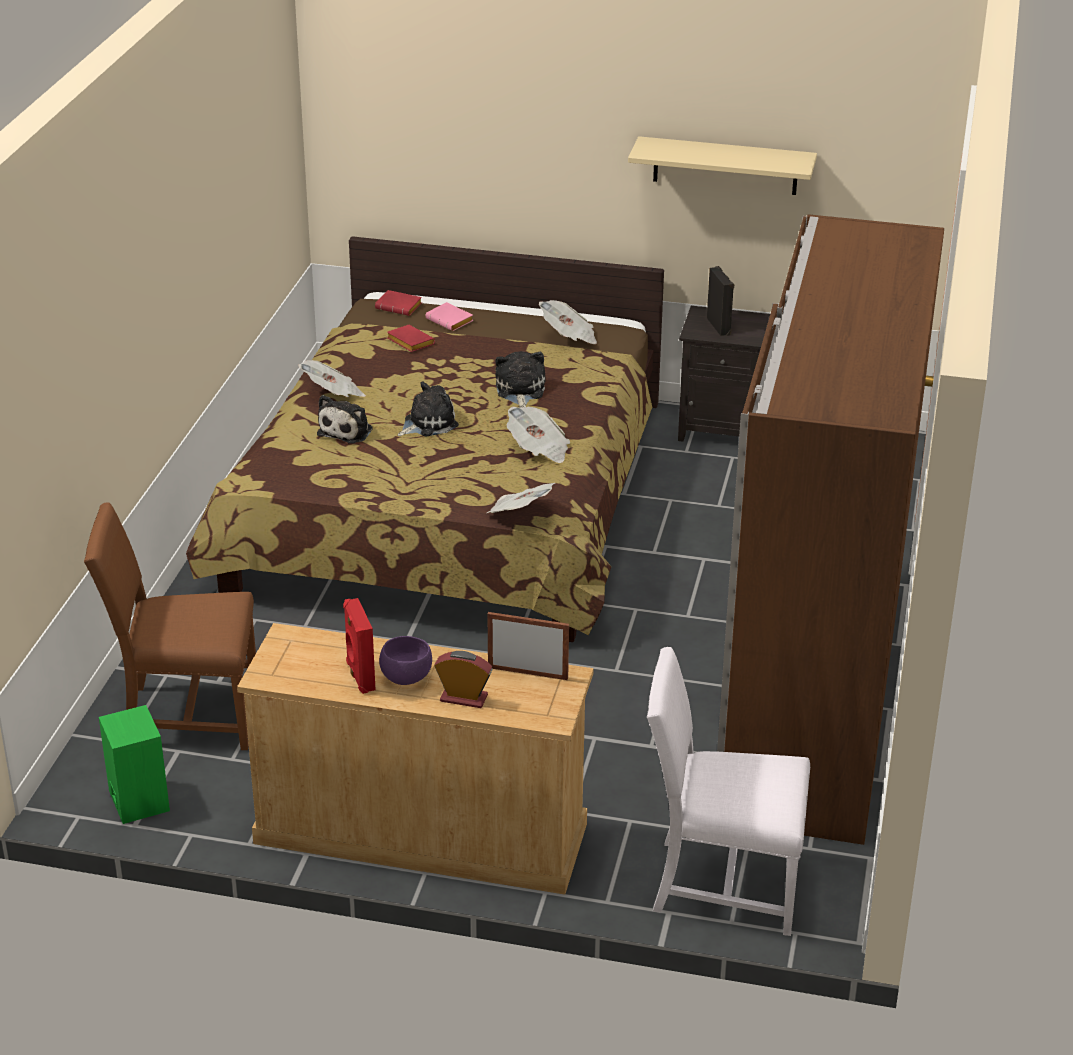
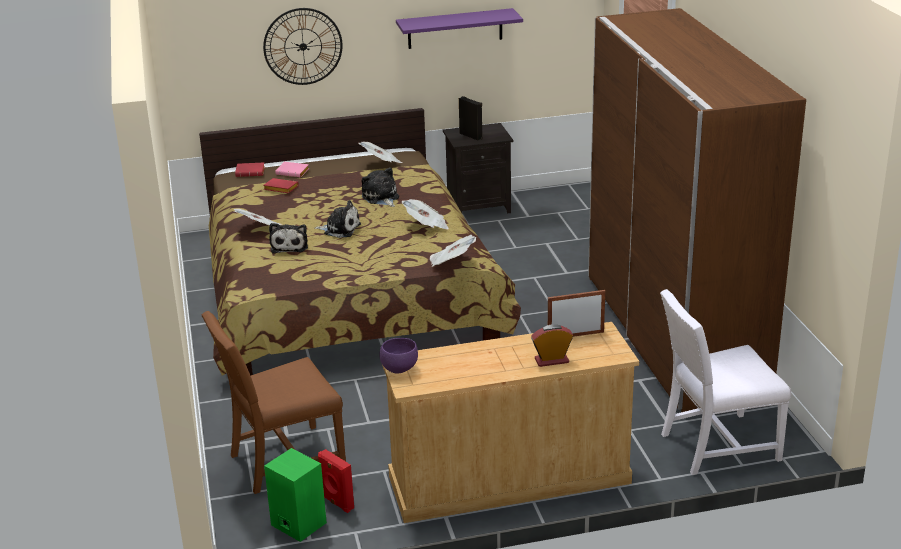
camera: 25 degrees left, 5 degrees down
red speaker [343,598,376,694] -> red speaker moved to [318,449,354,513]
purple bowl [379,636,432,685] -> purple bowl moved to [379,338,418,373]
plush toy [398,381,459,437] -> plush toy turned 75 degrees clockwise [314,200,361,238]
beige shelf [628,136,817,195] -> purple shelf [396,8,523,49]
none -> wall clock [263,8,343,85]

